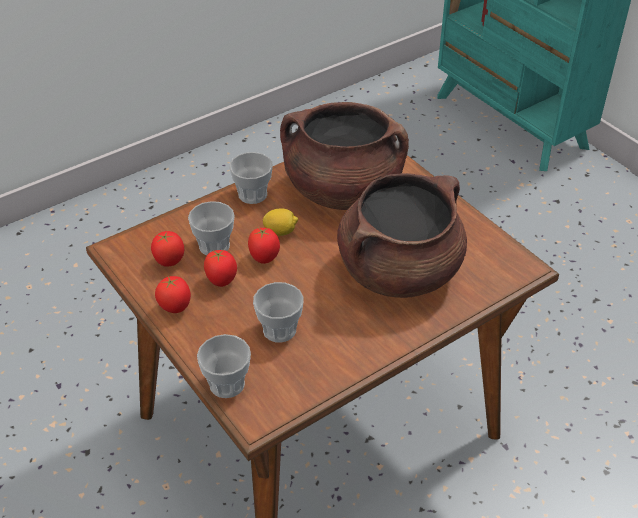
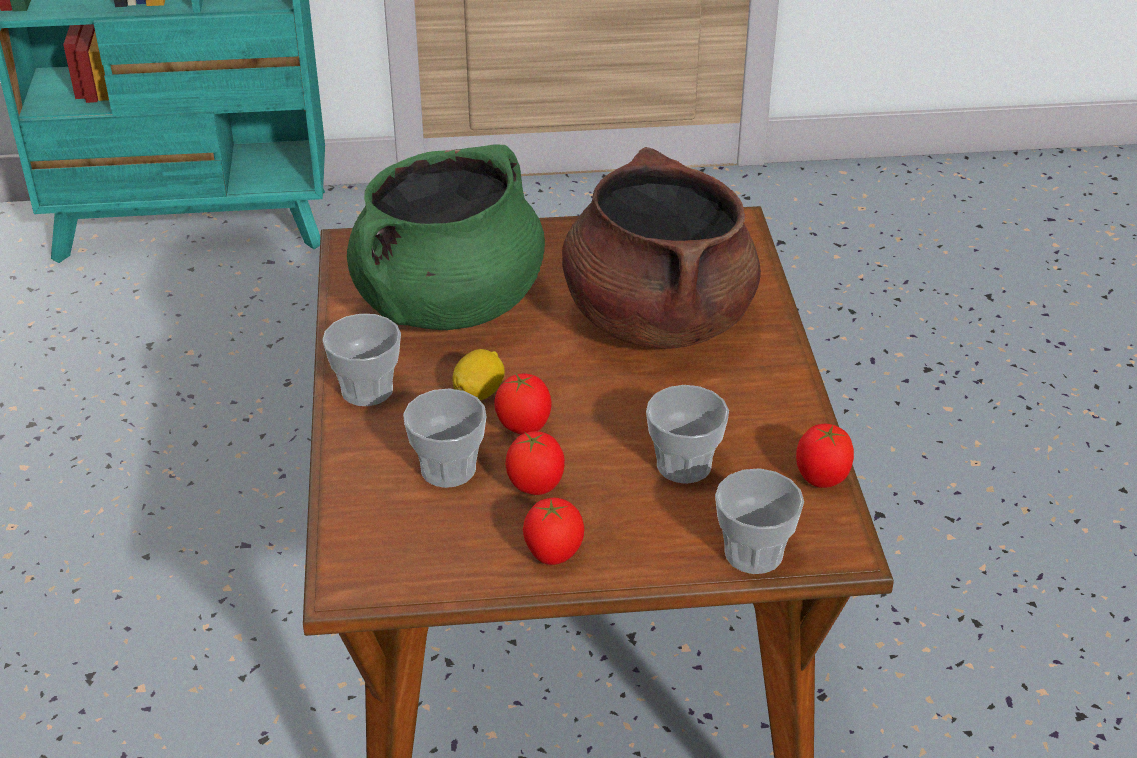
camera: 60 degrees left, 5 degrees down
tomato [151,231,184,267] -> tomato moved to [796,424,854,488]
brown cooking pot [280,102,409,210] -> green cooking pot [347,144,545,330]

